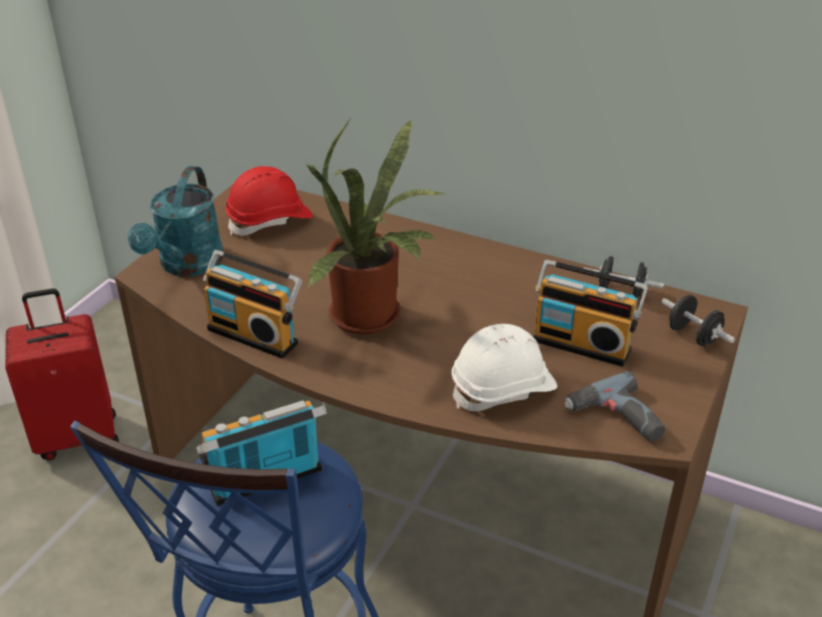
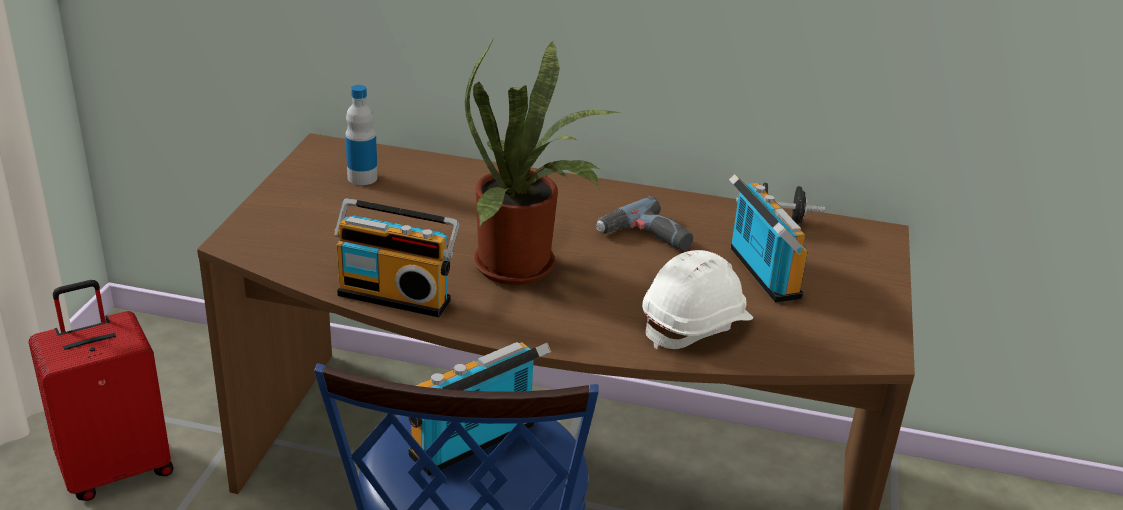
camera: 15 degrees left, 5 degrees down
turquoise watering can [128,166,223,277] -> none
red hard hat [225,166,313,236] -> bottle [345,85,378,185]
radio [533,260,648,367] -> radio turned 120 degrees counterclockwise [729,174,808,303]
power drill [564,371,665,442] -> power drill moved to [596,196,693,251]
black dumbbell [661,295,735,346] -> none

